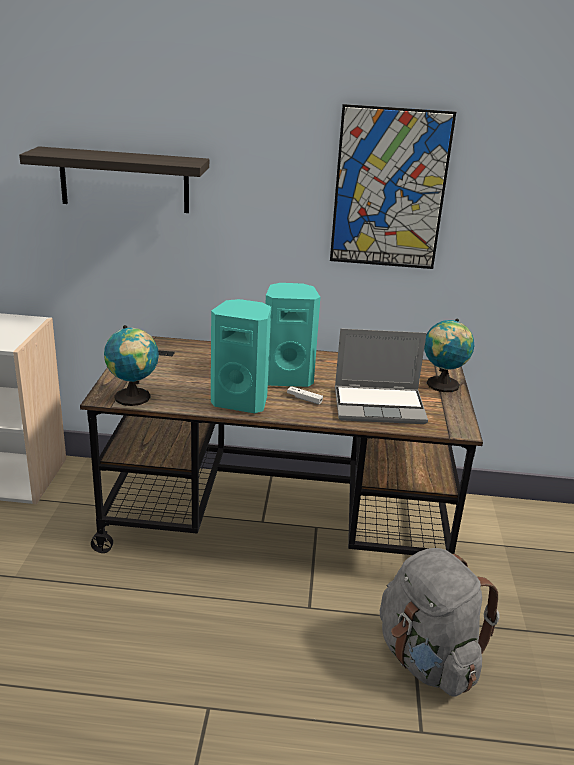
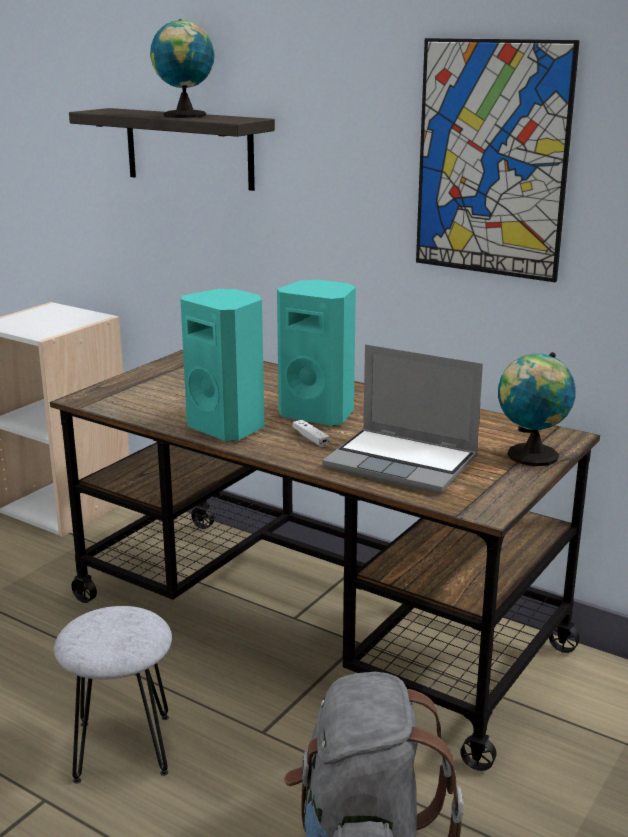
camera: 30 degrees right, 5 degrees down
globe [104,325,159,406] -> globe moved to [150,19,215,118]
none -> grey stool [54,606,172,784]

